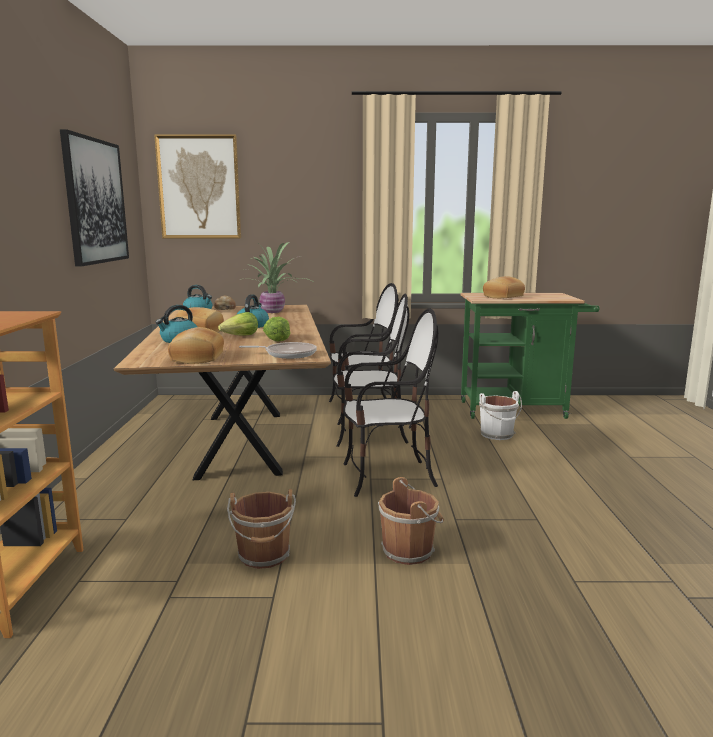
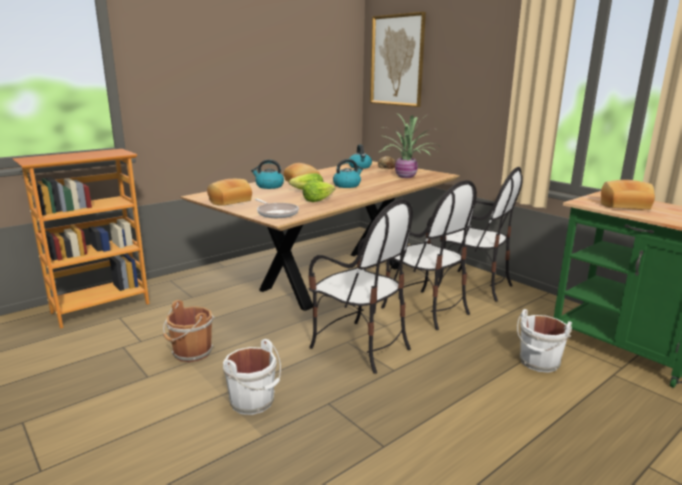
camera: 50 degrees right, 5 degrees up
picture [60,129,129,266] -> none
brown bucket [378,477,444,565] -> white bucket [223,339,281,415]

